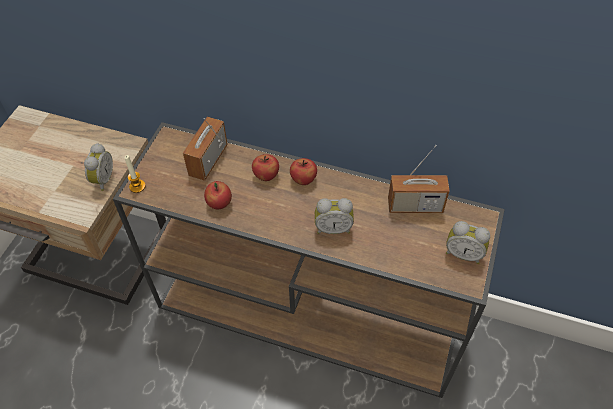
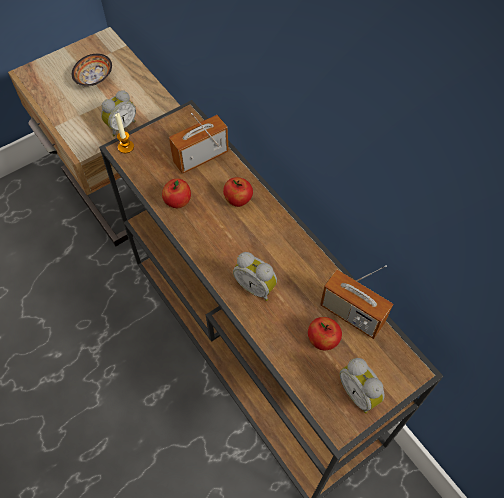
camera: 35 degrees right, 5 degrees up
apple [290,158,317,185] -> apple moved to [308,317,342,350]
none -> bowl [72,54,112,86]

